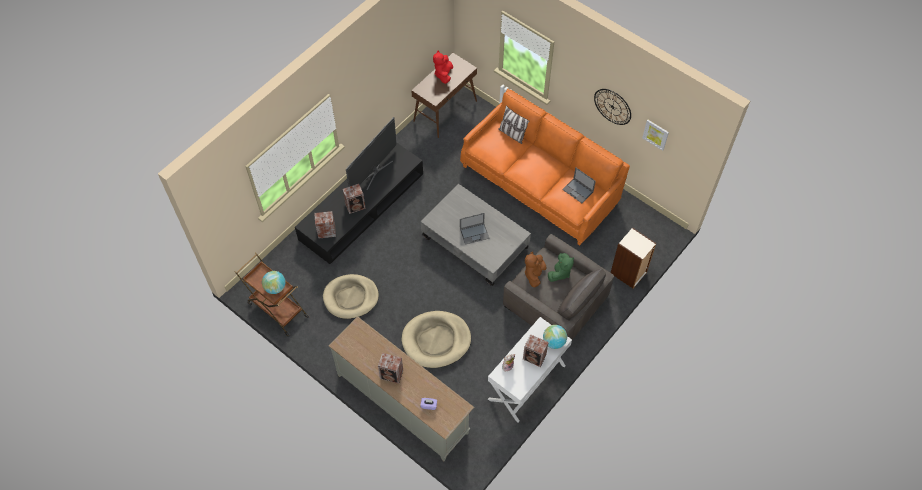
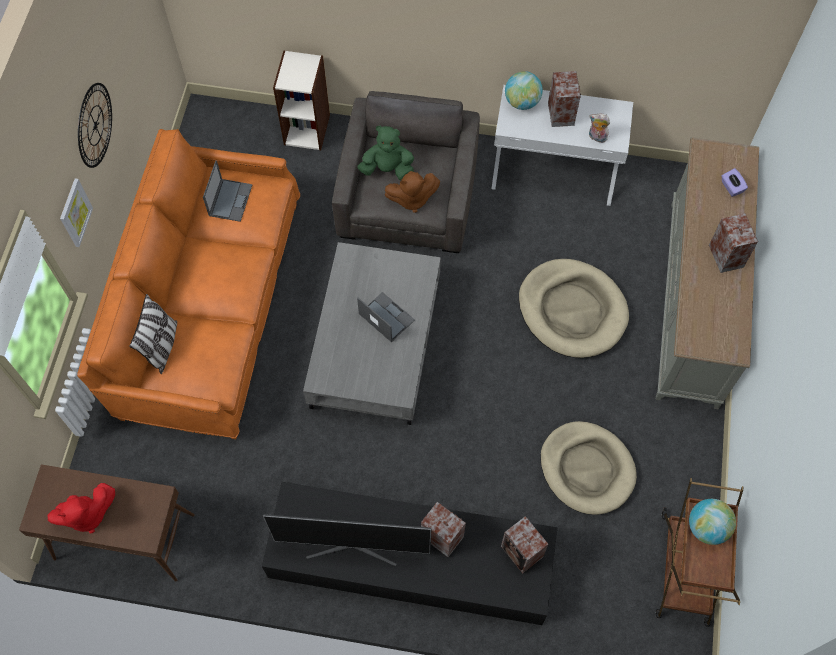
camera: 120 degrees left, 5 degrees up
picture [642,120,669,151] -> picture moved to [60,179,93,247]

